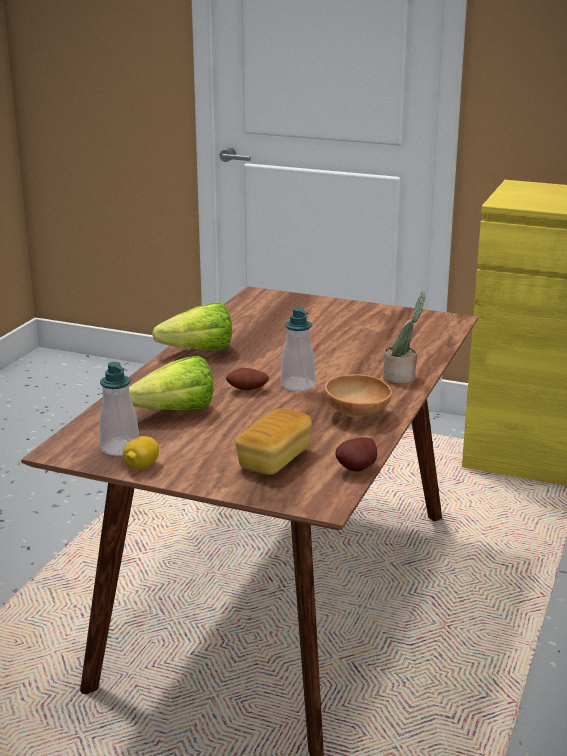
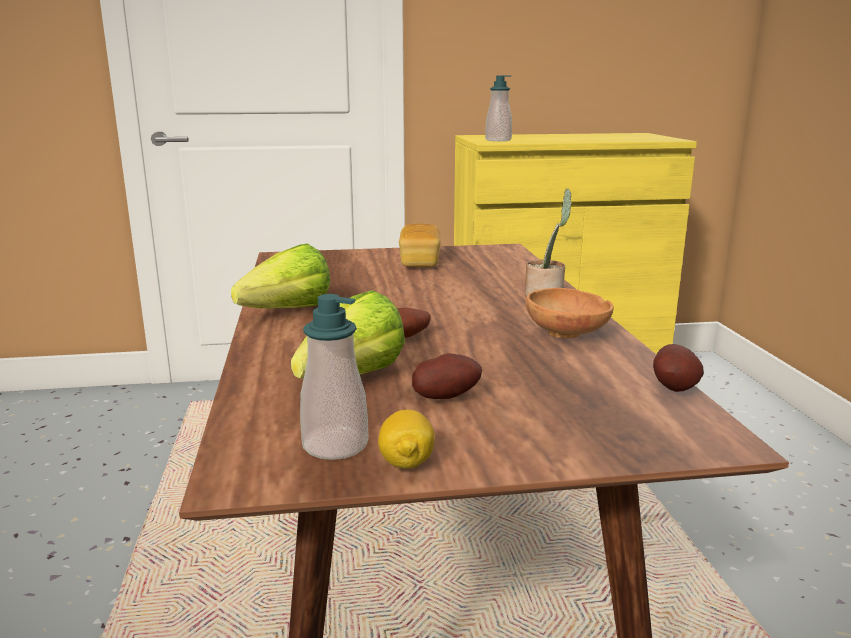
camera: 30 degrees left, 5 degrees down
bread [235,408,312,475] -> bread moved to [399,224,441,267]
soap dispenser [281,307,315,391] -> soap dispenser moved to [485,75,512,141]
none -> potato [412,353,482,399]

